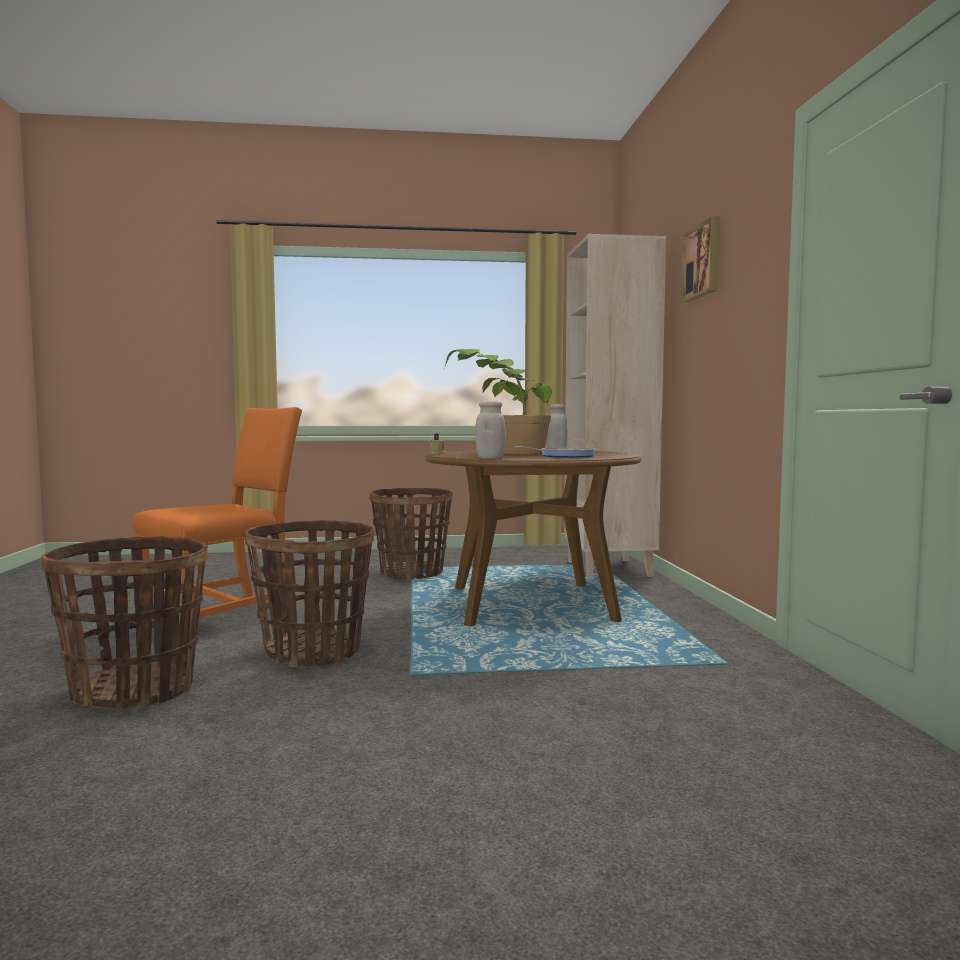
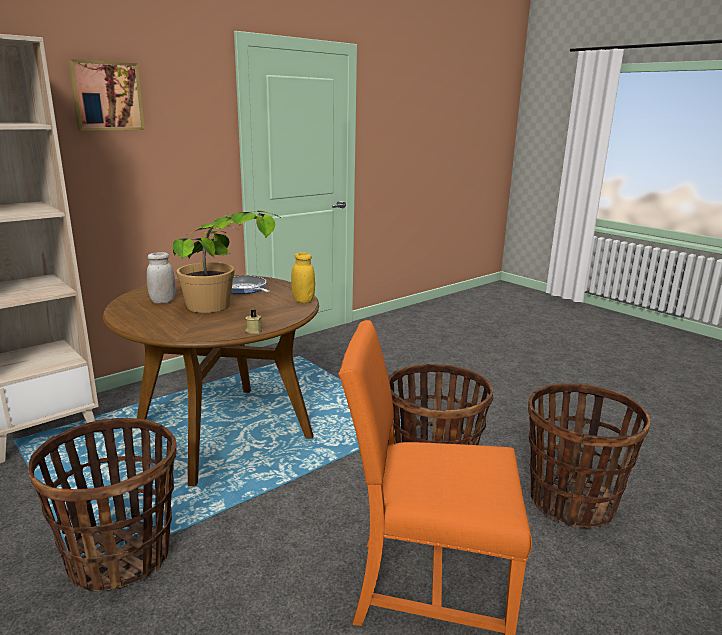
camera: 125 degrees left, 15 degrees up
white jar [475,401,506,459] -> yellow jar [291,252,315,303]

